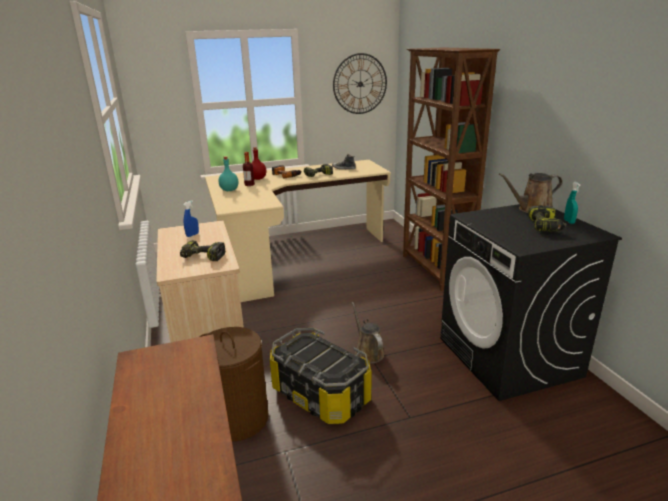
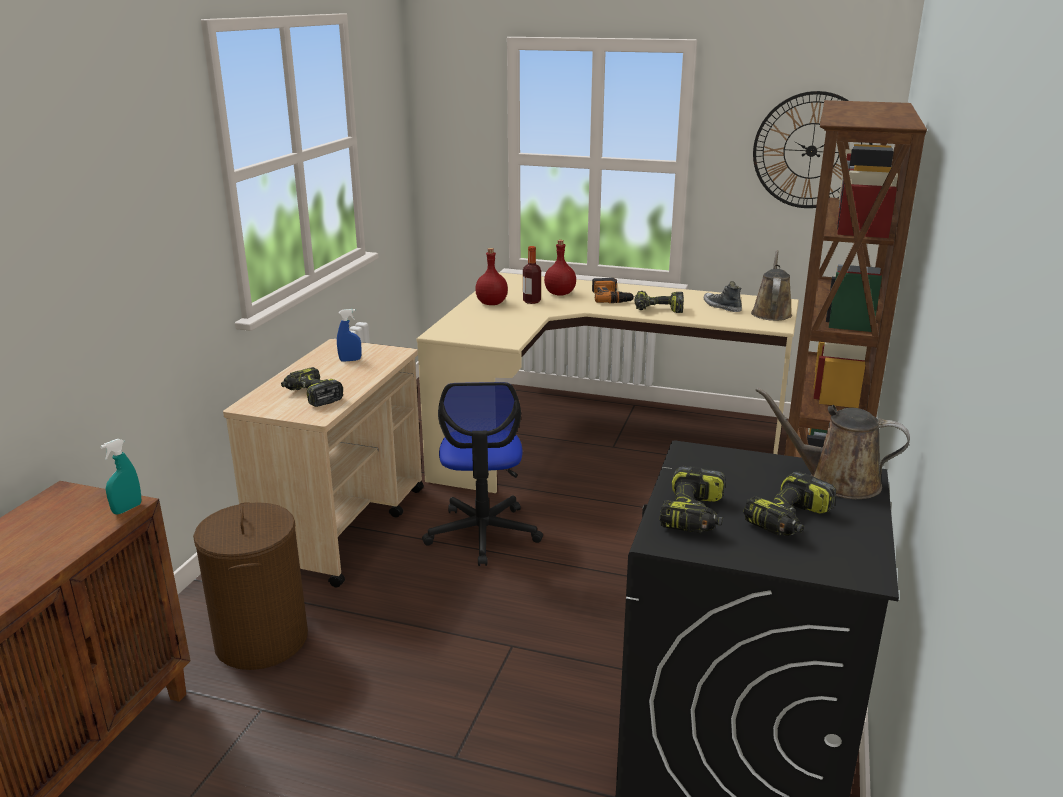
camera: 35 degrees right, 0 degrees up
turquoise bottle [218,156,238,191] -> red bottle [475,248,508,305]
storage box [270,328,372,424] -> none
brown watering can [351,302,385,363] -> brown watering can moved to [751,250,792,321]
turquoise spray bottle [564,182,581,224] -> turquoise spray bottle moved to [100,439,141,514]
none -> office chair [422,382,543,566]
none -> power drill [660,466,725,533]

